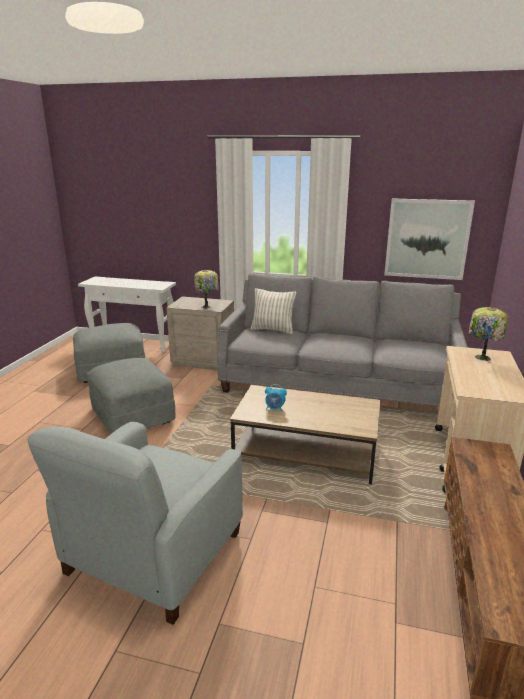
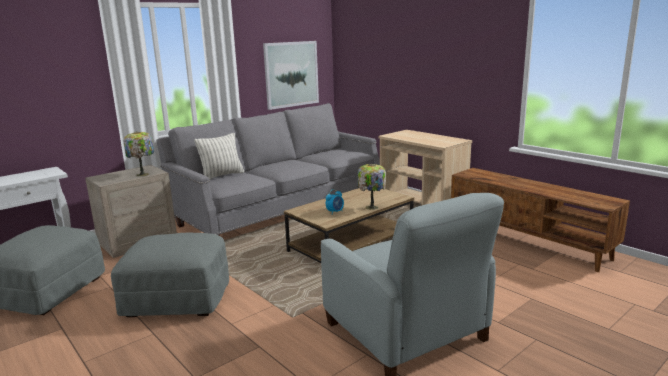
camera: 55 degrees left, 5 degrees down
table lamp [468,307,508,361] -> table lamp moved to [358,164,386,210]

